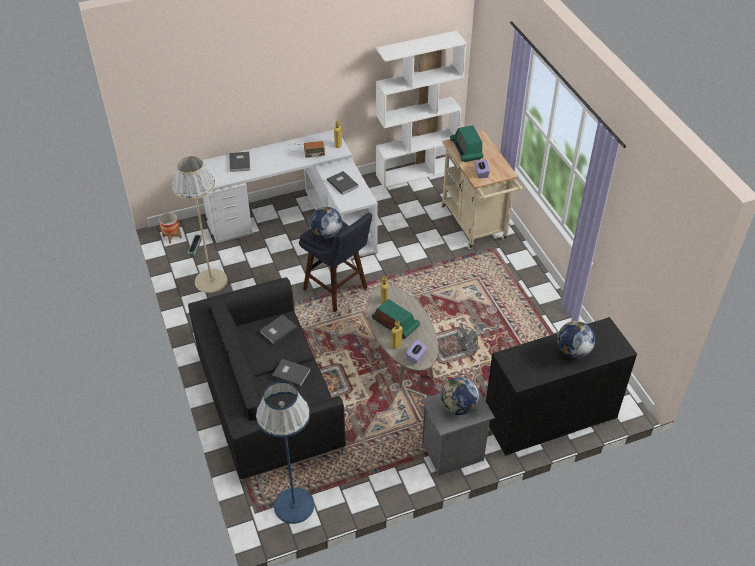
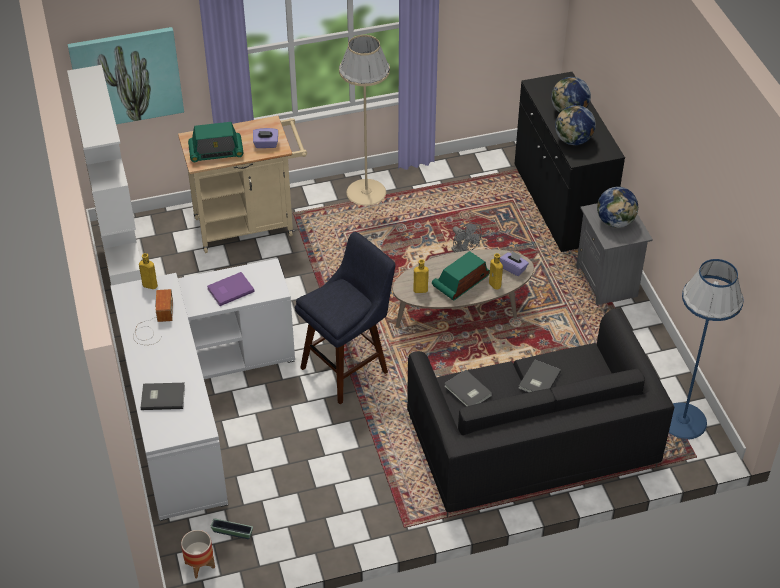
camera: 85 degrees left, 0 degrees up
beige floor lamp [172,156,228,293] -> beige floor lamp moved to [339,35,390,206]
globe [310,207,342,239] -> globe moved to [555,105,596,145]
grey book [327,171,358,195] -> purple book [207,272,255,306]
none -> picture [68,27,184,124]

